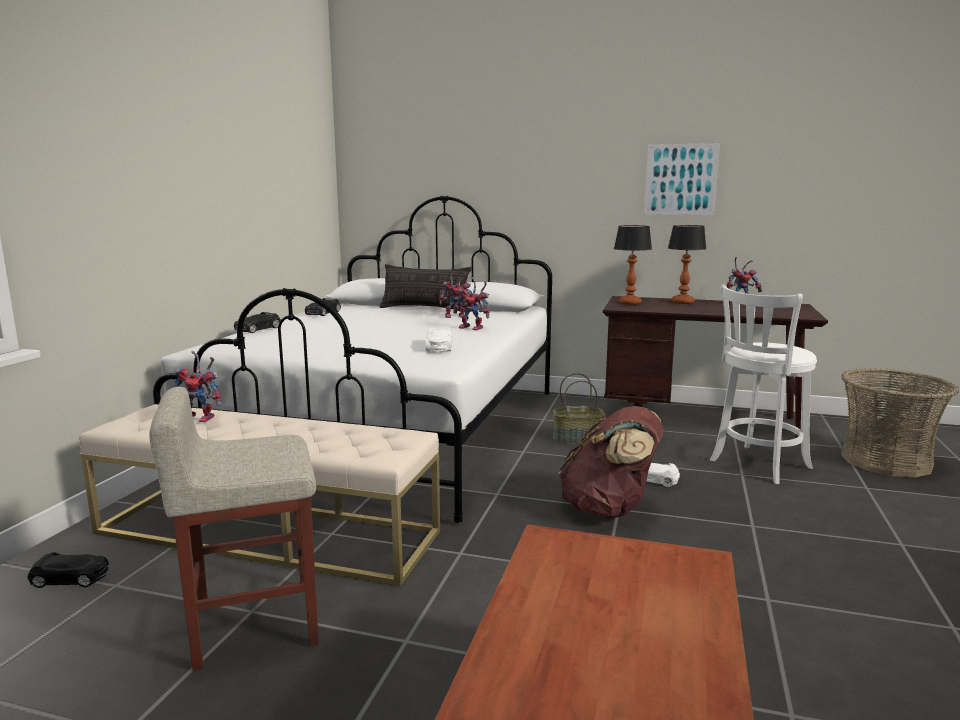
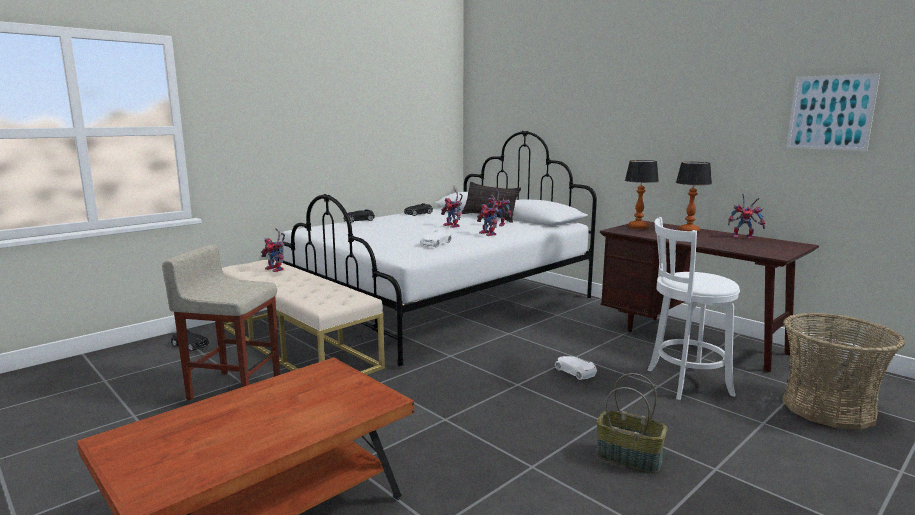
camera: 30 degrees right, 0 degrees up
basket [553,373,606,444] -> basket moved to [596,373,667,473]
brown backpack [559,406,664,519] -> none
picture [644,143,720,215] -> picture moved to [787,73,880,151]
none -> toy robot [441,190,463,228]

